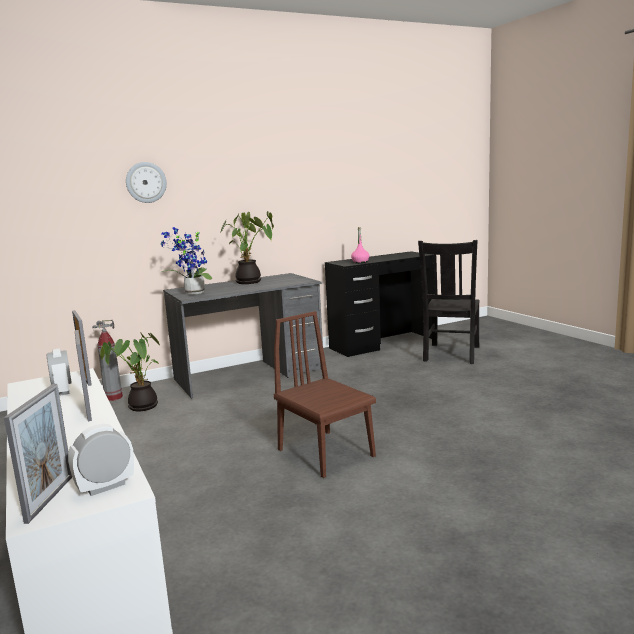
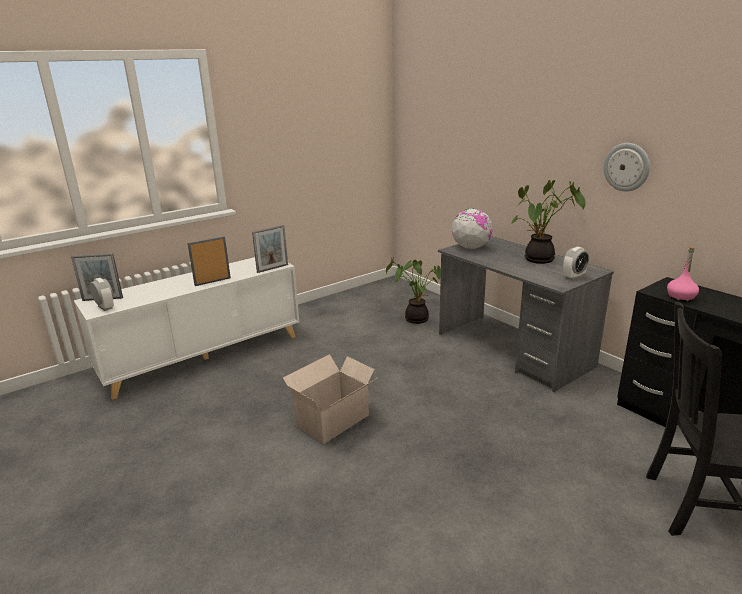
camera: 80 degrees right, 10 degrees up
alarm clock [46,348,72,396] -> alarm clock moved to [563,247,589,280]
fire extinguisher [92,320,123,401] -> none
wall clock [126,162,167,203] -> wall clock moved to [604,143,650,192]
potted plant [161,227,212,295] -> globe [452,208,493,249]
brown chair [274,311,376,478] -> cardboard box [283,354,377,444]

